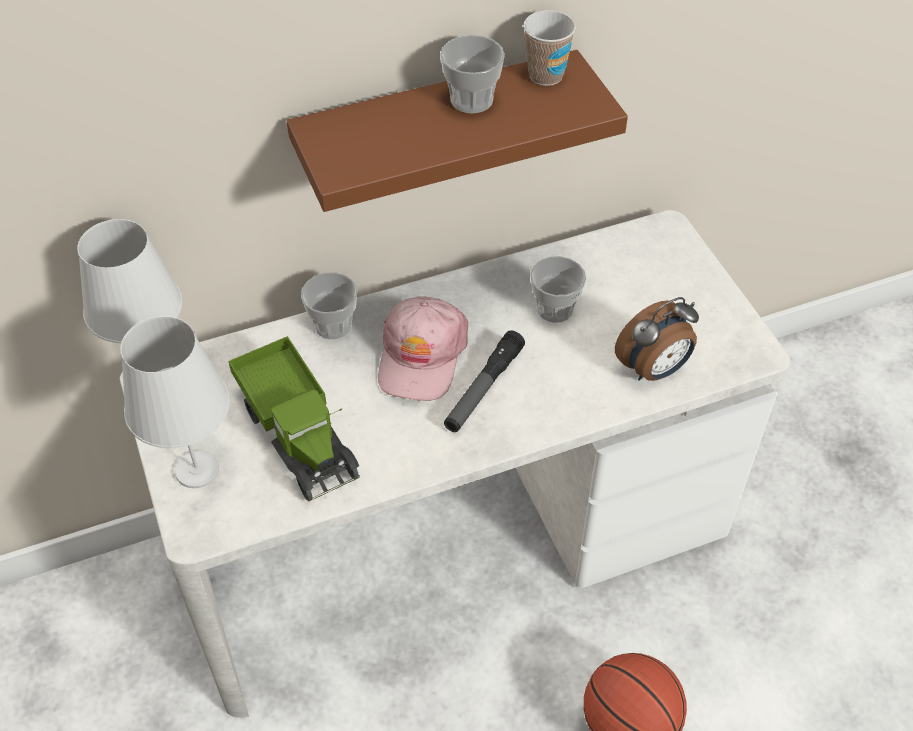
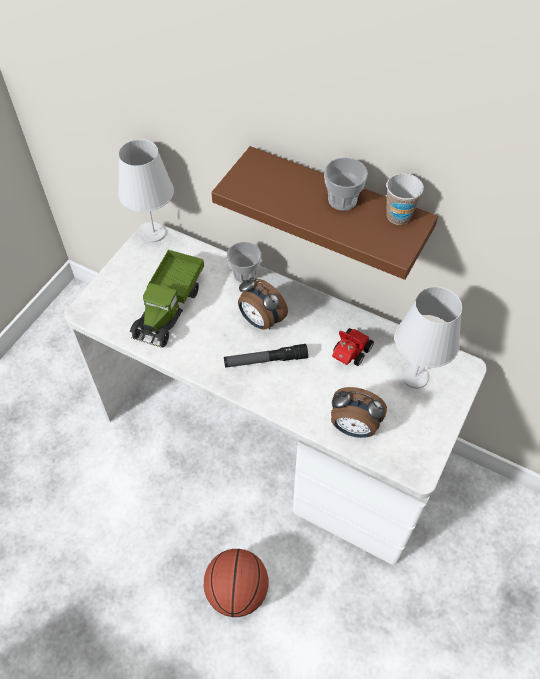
camera: 50 degrees right, 5 degrees up
white table lamp [120,316,230,488] -> white table lamp moved to [395,287,462,389]
pink cap [378,296,468,401] -> alarm clock [238,278,288,330]
cup [530,256,586,323] -> toy car [332,328,374,366]

